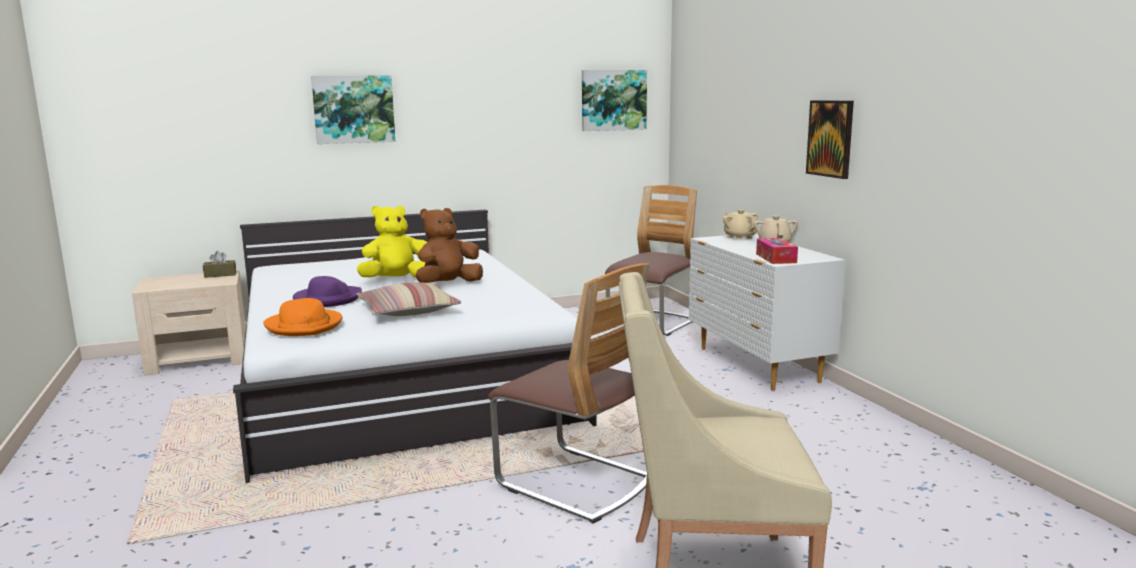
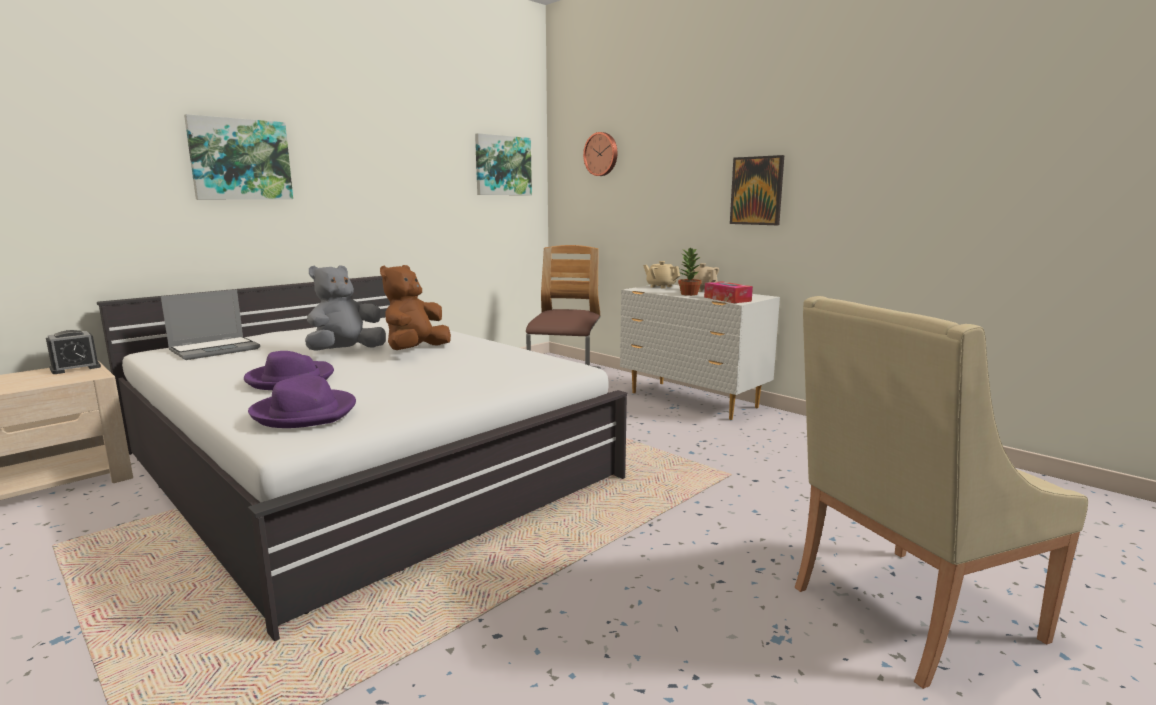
camera: 25 degrees left, 0 degrees up
brown tissue box [203,251,236,278] -> alarm clock [46,330,101,374]
orange hat [263,298,342,336] -> purple hat [248,376,356,428]
yellow plush toy [357,205,427,278] -> grey plush toy [305,265,386,351]
pillow [357,282,461,316] -> none
chair [488,263,649,523] -> none
none -> laptop [161,289,260,360]
none -> wall clock [583,132,617,176]
none -> potted plant [678,248,702,296]

